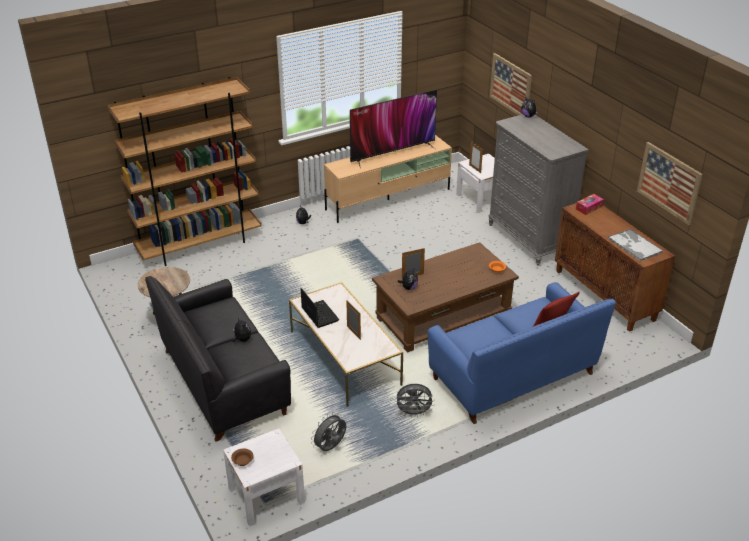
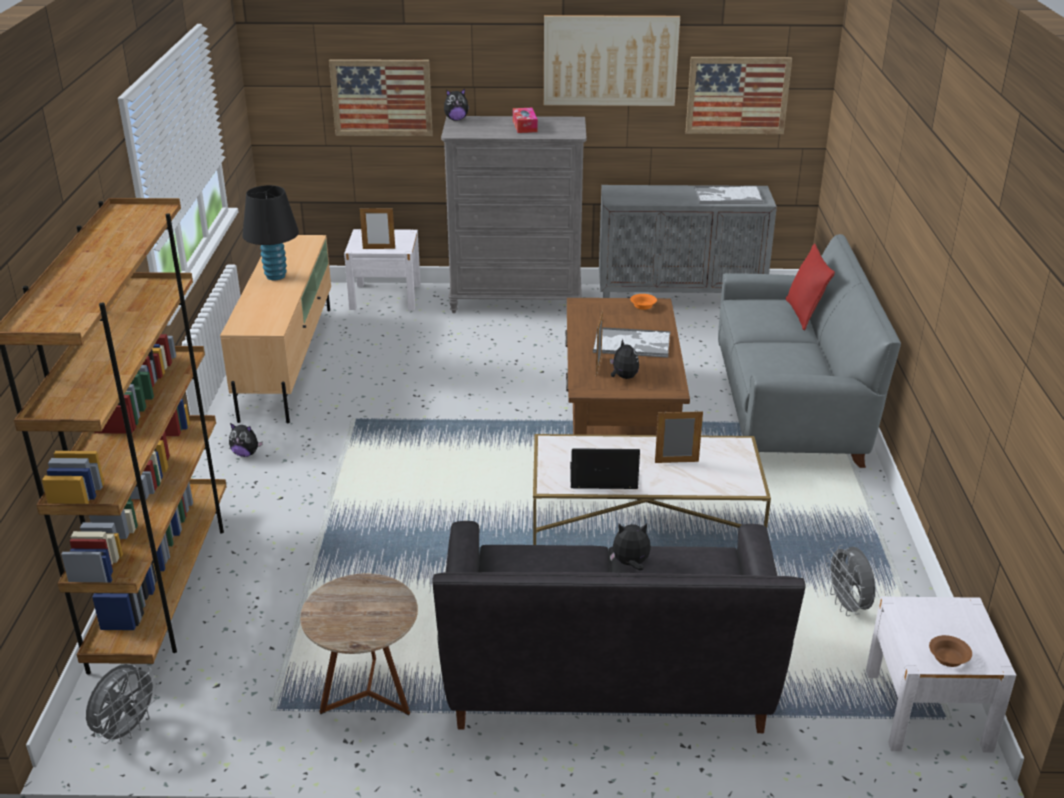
camera: 60 degrees left, 5 degrees down
television [350,89,437,169] -> black table lamp [242,185,299,280]
grey fan [395,384,435,417] -> grey fan moved to [86,664,159,744]
blue sofa [428,282,616,424] -> grey sofa [718,234,901,468]
brown cabinet [555,203,675,332] -> grey cabinet [599,185,777,298]
tissue box [576,194,604,215] -> tissue box moved to [513,108,538,133]
none -> picture [544,15,680,106]
none -> tray [593,327,671,358]

